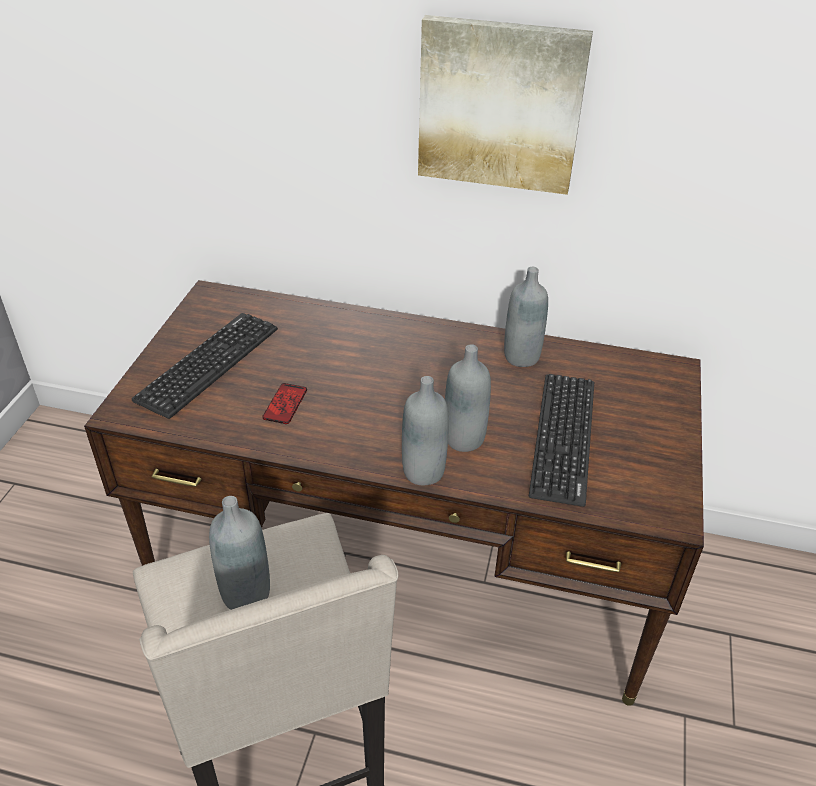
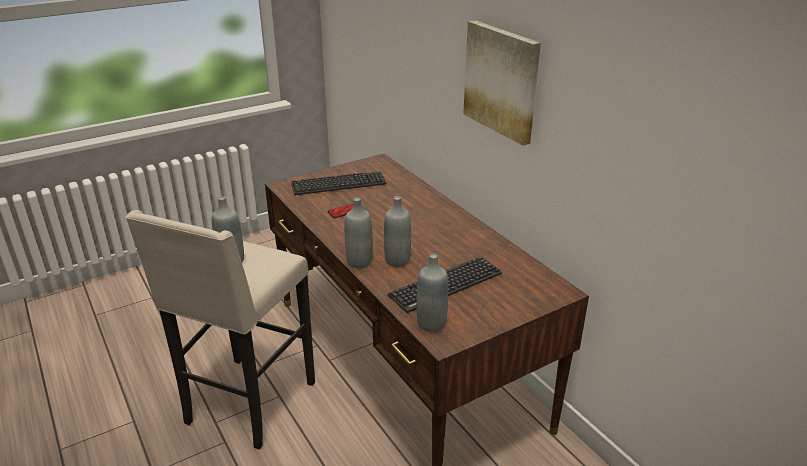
camera: 45 degrees right, 10 degrees down
grey bottle [504,267,548,367] -> grey bottle moved to [416,253,448,332]

